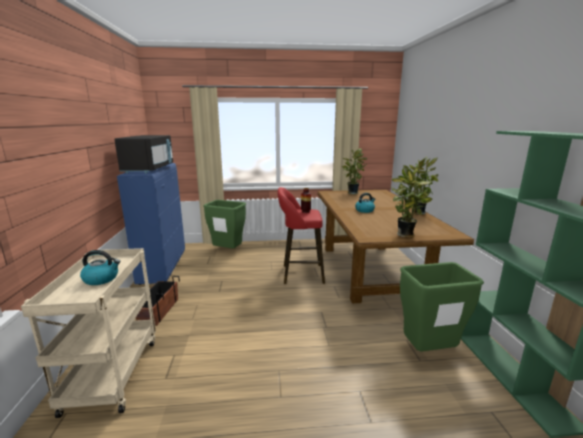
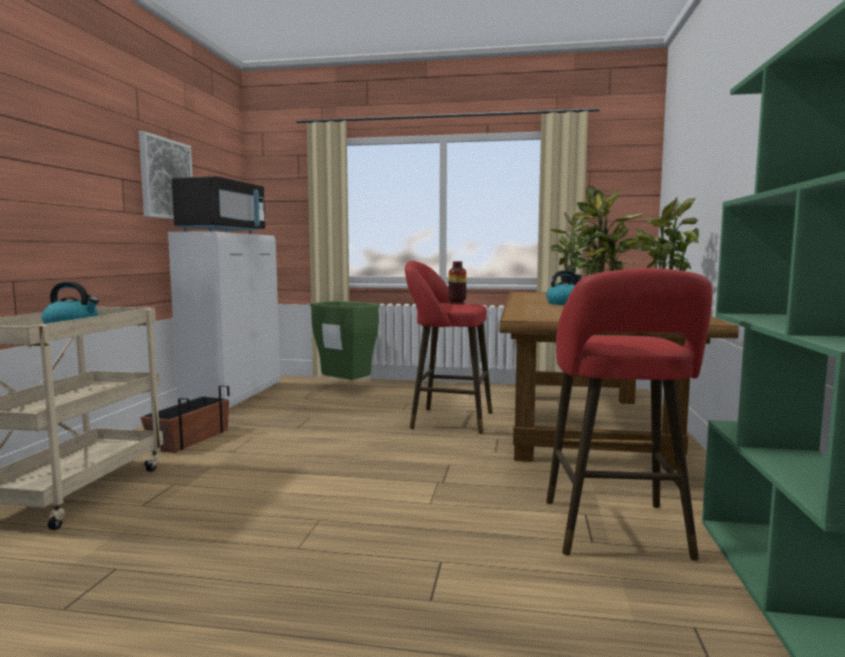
camera: 15 degrees right, 10 degrees down
blue cabinet [117,163,185,285] -> white cabinet [168,231,280,408]
green trash can [400,262,484,352] -> red stool [546,268,713,561]
none -> picture [139,131,192,219]

